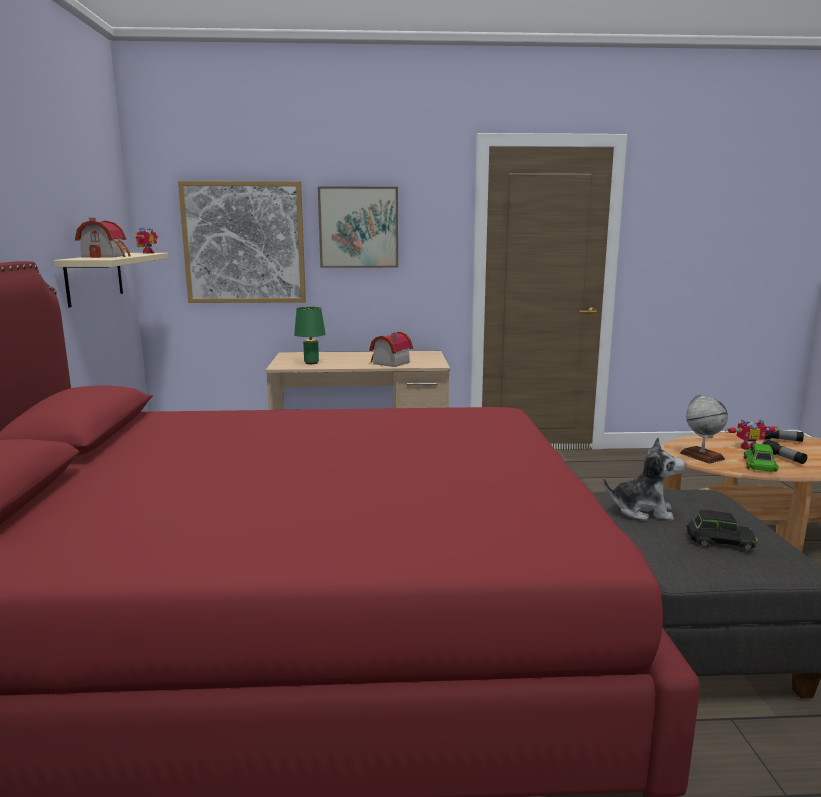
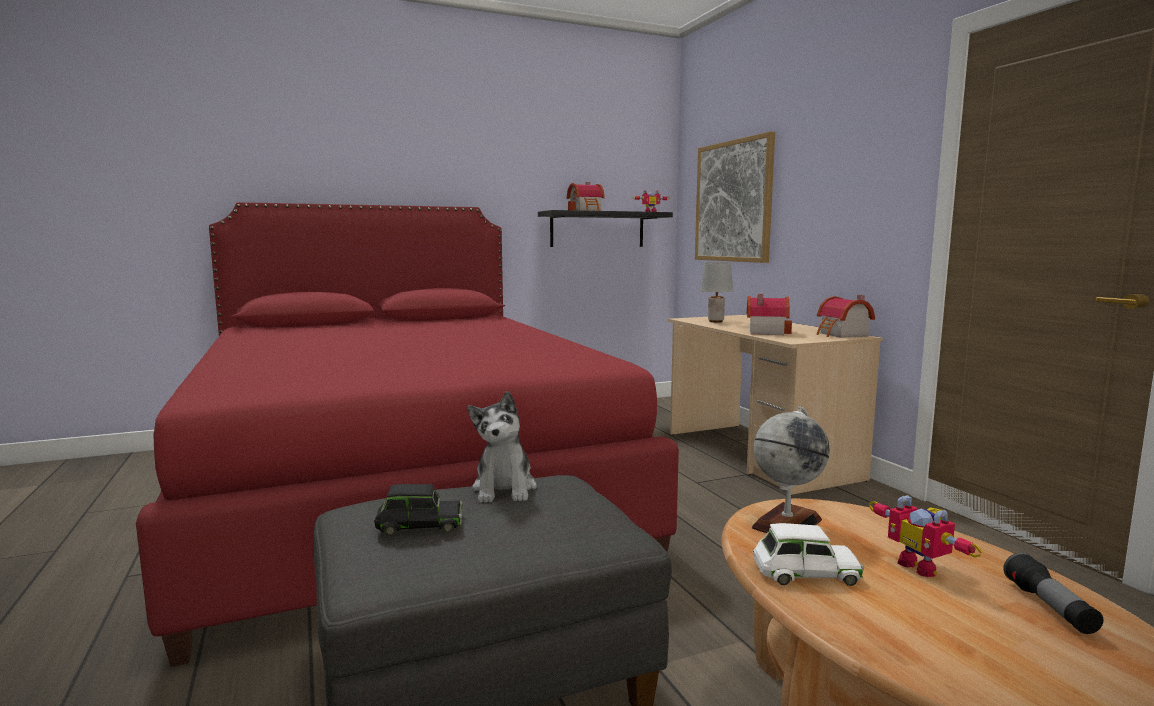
camera: 70 degrees right, 5 degrees down
beige shelf [54,253,168,307] -> black shelf [538,210,673,247]
green table lamp [294,307,325,364] -> grey table lamp [700,262,733,322]
picture [318,186,398,268] -> none
black toy car [686,510,758,551] -> black toy car turned 90 degrees counterclockwise [374,484,462,536]
green toy car [744,443,779,472] -> white toy car [753,523,864,586]
flashlight [762,439,807,464] -> none
none -> toy house [816,295,875,338]

